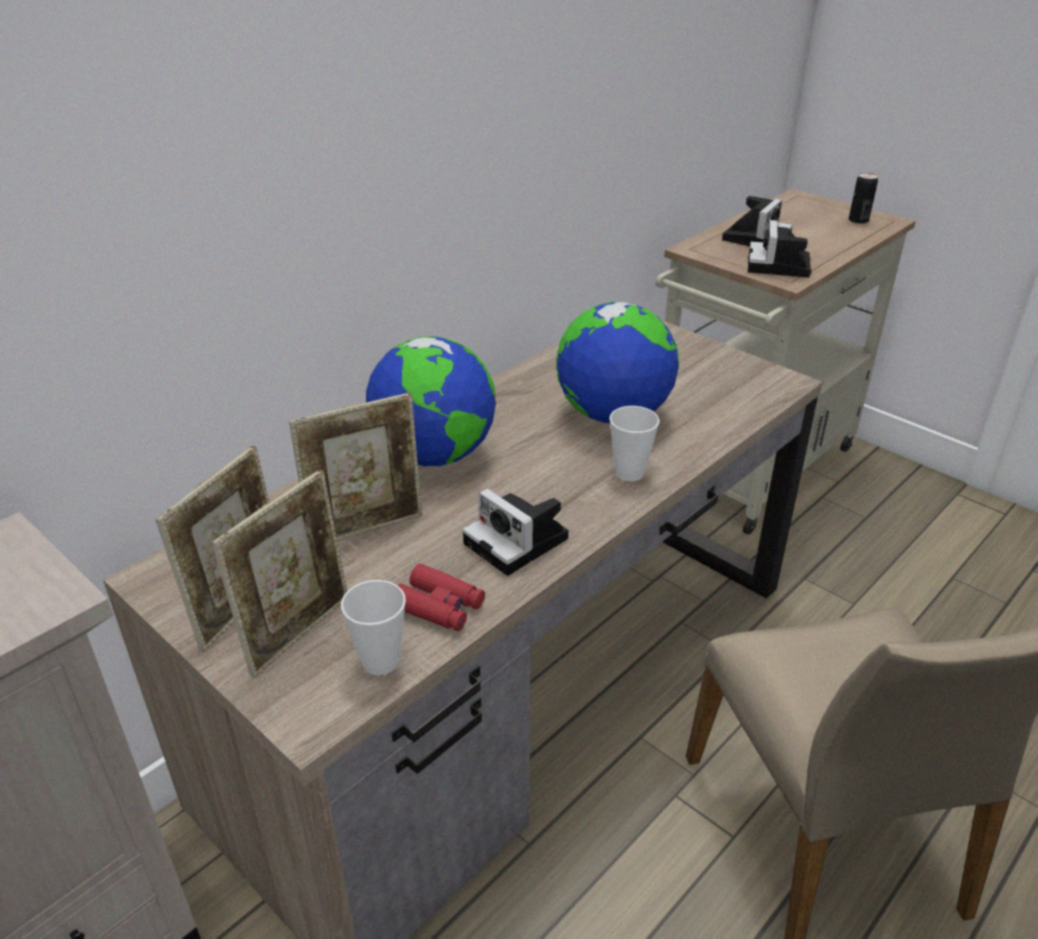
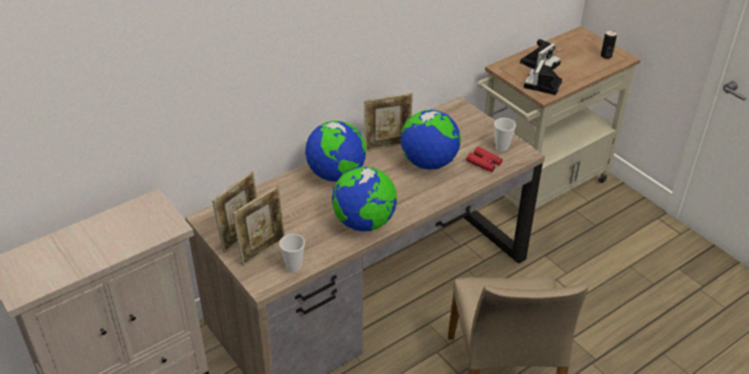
camera: 10 degrees right, 5 degrees up
picture frame [289,393,423,541] -> picture frame moved to [364,93,413,151]
red binoculars [397,564,485,631] -> red binoculars moved to [466,147,503,172]
camera [463,488,569,576] -> globe [332,167,397,231]
cup [609,406,660,481] -> cup moved to [494,118,516,151]

